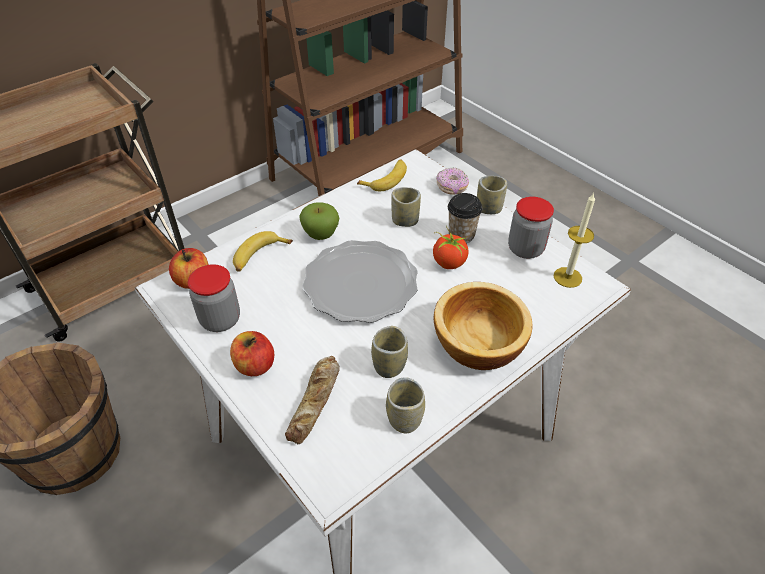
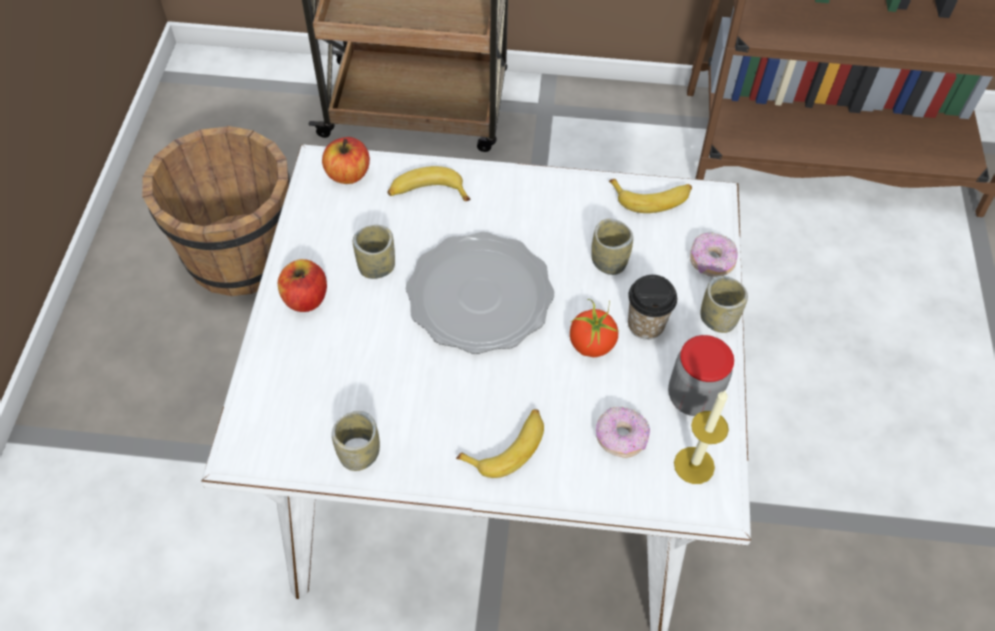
camera: 45 degrees right, 10 degrees up
jar [188,264,240,332] -> none
bread [285,356,340,444] -> none
apple [299,202,339,240] -> none
cup [371,326,408,378] -> cup moved to [353,225,395,279]
bowl [433,282,533,370] -> banana [456,409,544,478]
none -> donut [596,406,650,458]

